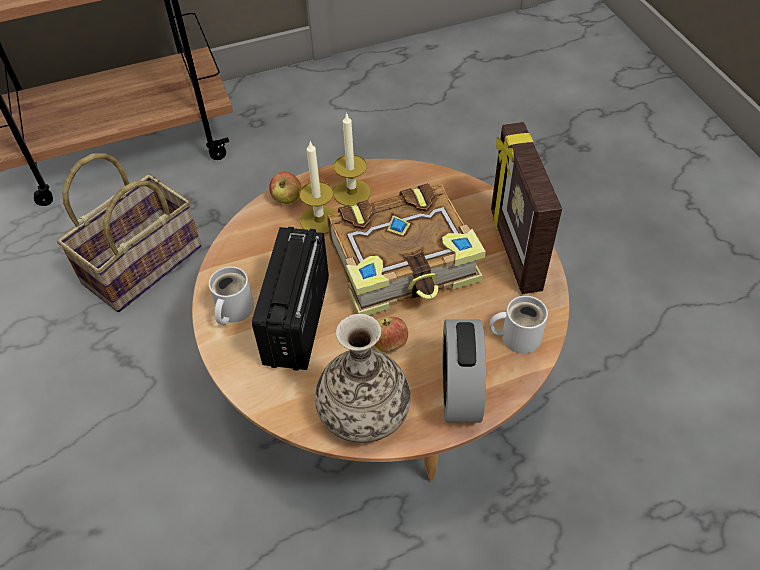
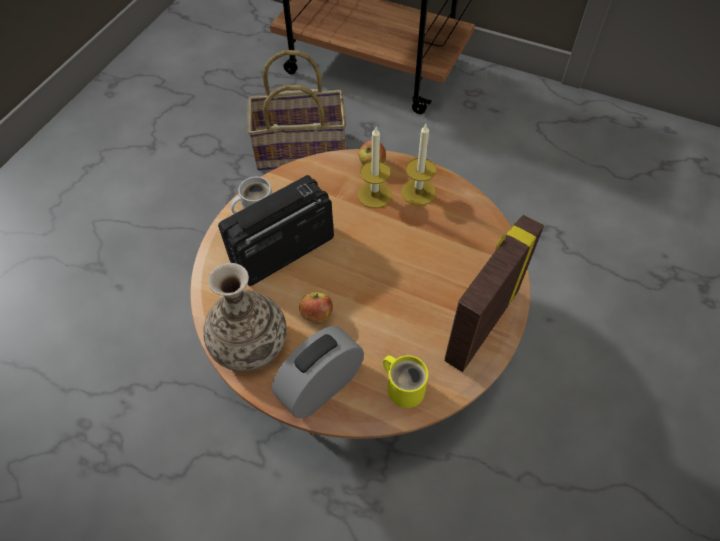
camera: 45 degrees right, 5 degrees up
book [327,183,486,315] -> none
white mug [490,296,548,354] -> yellow mug [383,355,428,408]

